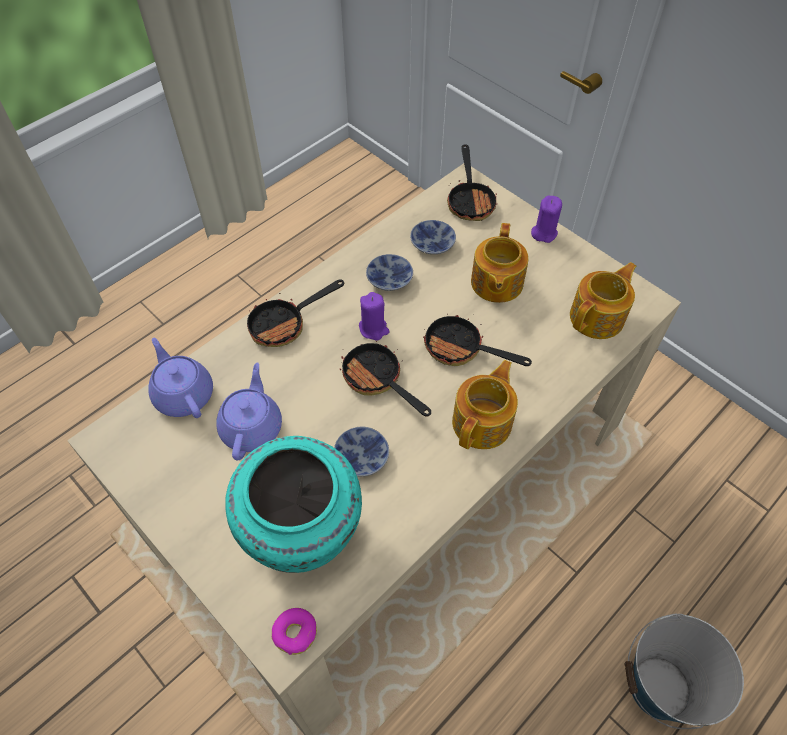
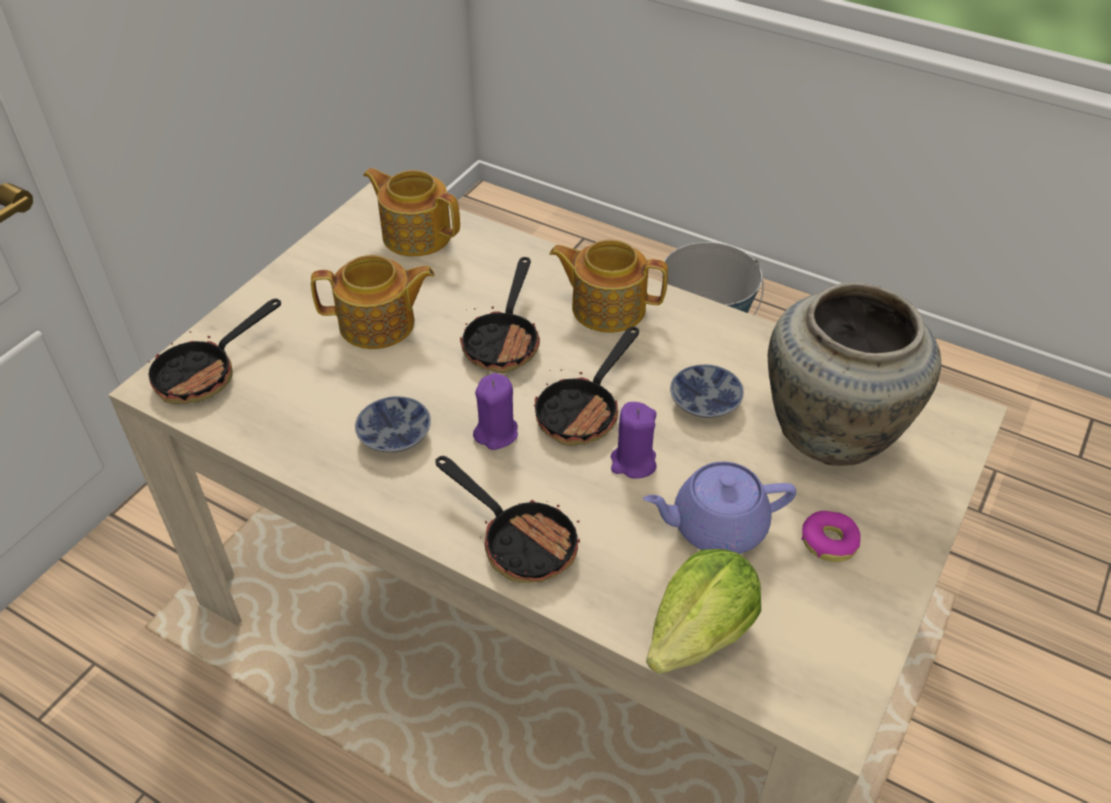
camera: 105 degrees left, 10 degrees down
purple teapot [148,338,213,418] -> lettuce [646,549,761,674]
turquoise vase [225,436,362,573] -> beige vase [768,282,941,466]
donut [272,608,317,655] -> donut moved to [801,511,861,562]
bowl [410,220,456,254] -> none
frying pan [447,144,497,221] -> frying pan turned 150 degrees clockwise [148,299,281,404]
purple candle [531,196,562,243] -> purple candle moved to [610,402,657,479]

